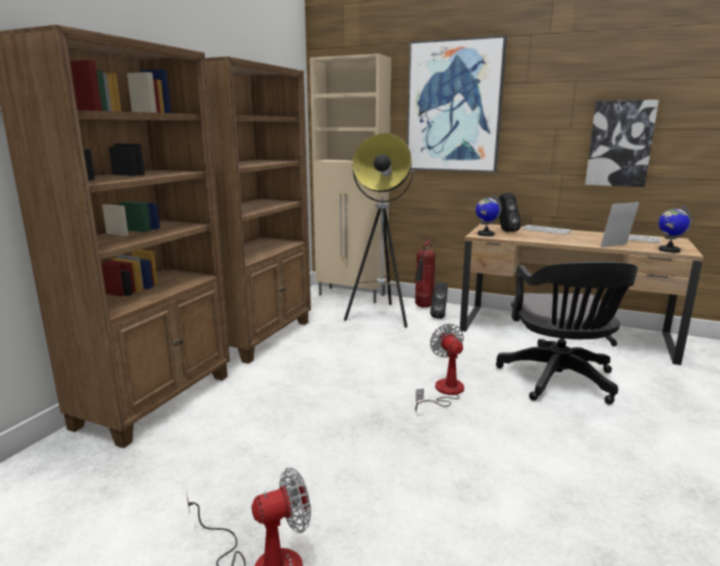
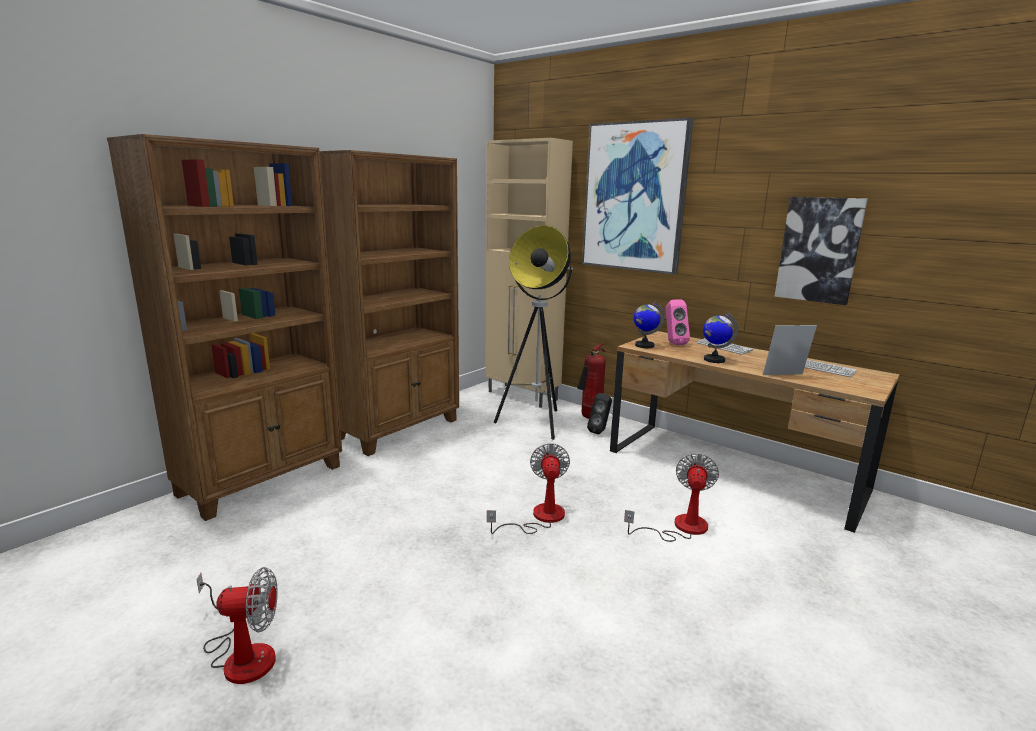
camera: 15 degrees right, 0 degrees up
black speaker [496,193,521,232] -> pink speaker [665,299,690,345]
black office chair [496,261,638,405] -> fan [624,453,719,542]
globe [659,205,692,253] -> globe moved to [703,313,738,363]

